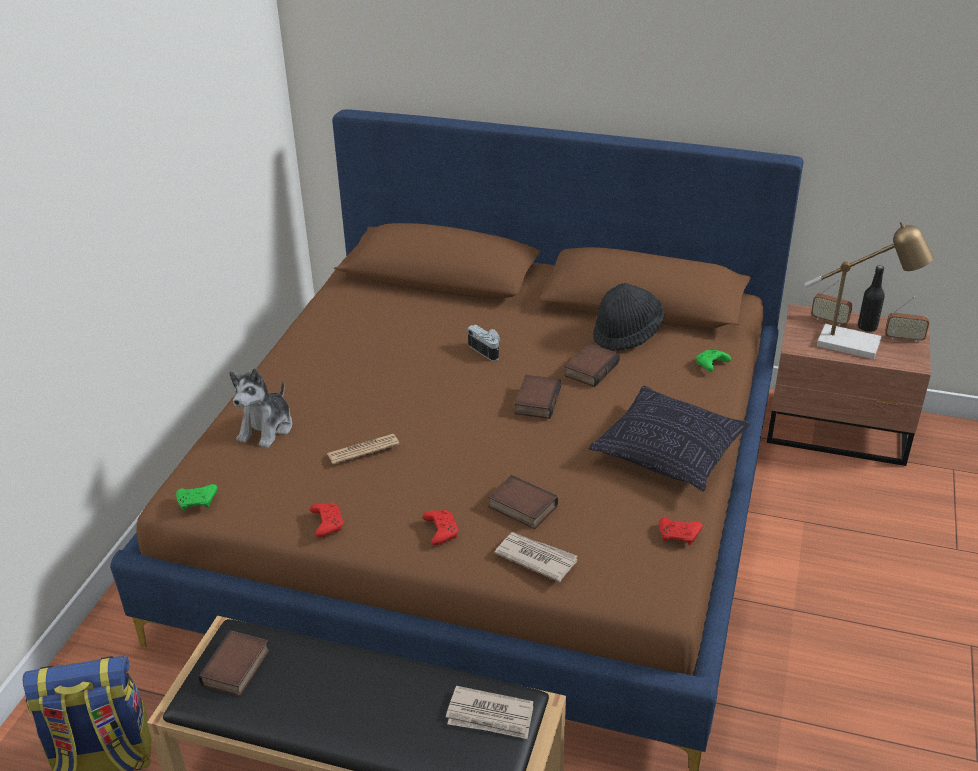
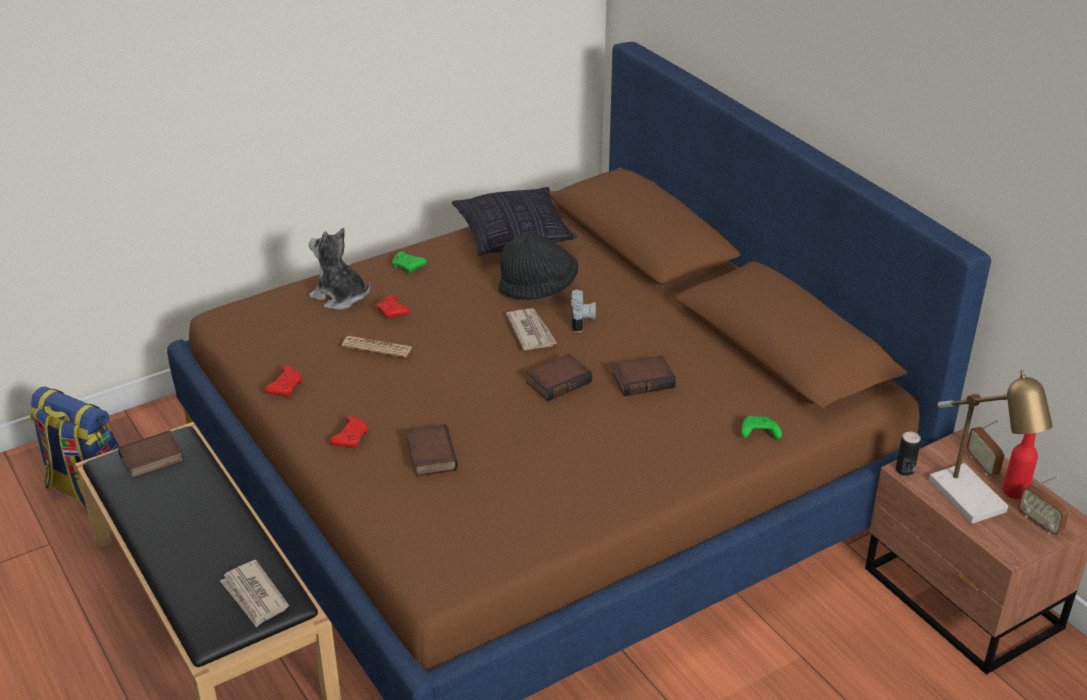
camera: 40 degrees right, 0 degrees up
green game controller [176,484,218,511] -> green game controller moved to [392,251,427,273]
plush toy [229,368,293,448] -> plush toy turned 60 degrees clockwise [309,228,370,310]
newspaper [494,532,578,582] -> newspaper moved to [506,308,557,350]
pillow [588,386,750,491] -> pillow moved to [452,187,577,256]
black hat [593,283,664,351] -> black hat moved to [498,232,578,300]
red game controller [659,517,702,545] -> red game controller moved to [376,295,410,319]
black bottle [858,265,885,332] -> red bottle [1003,433,1038,499]
none -> can [896,432,921,476]

